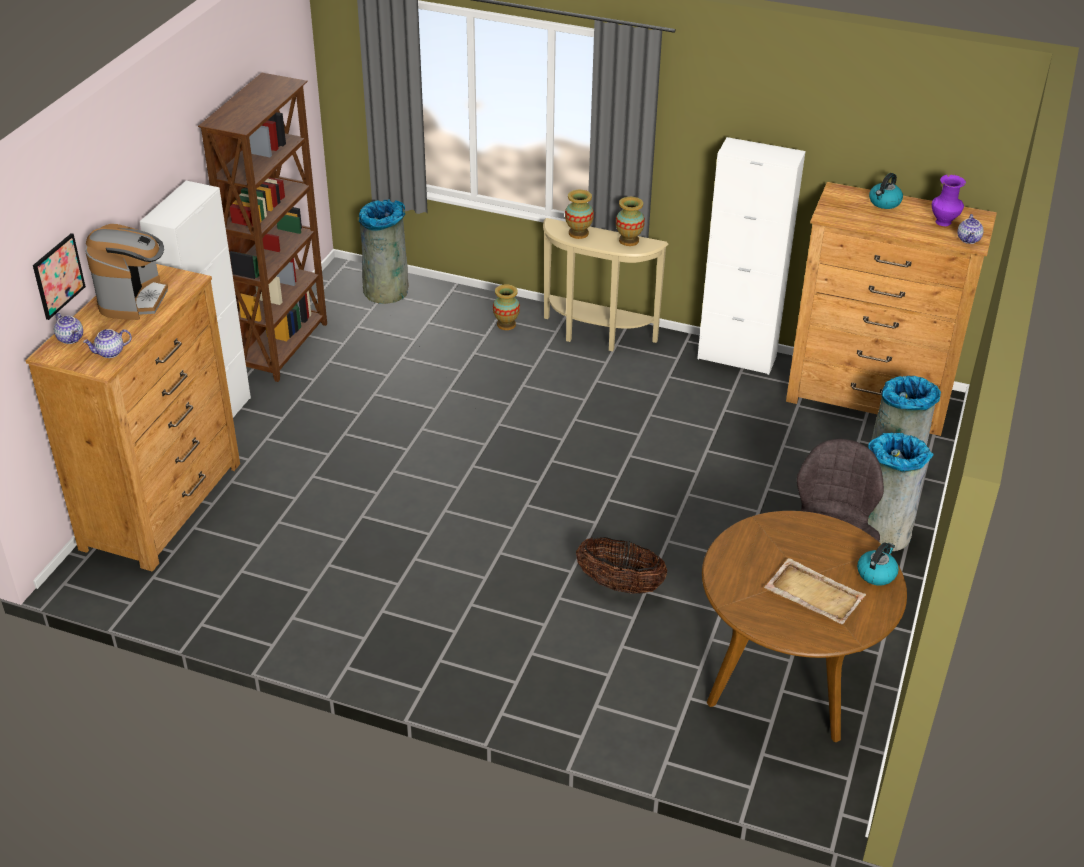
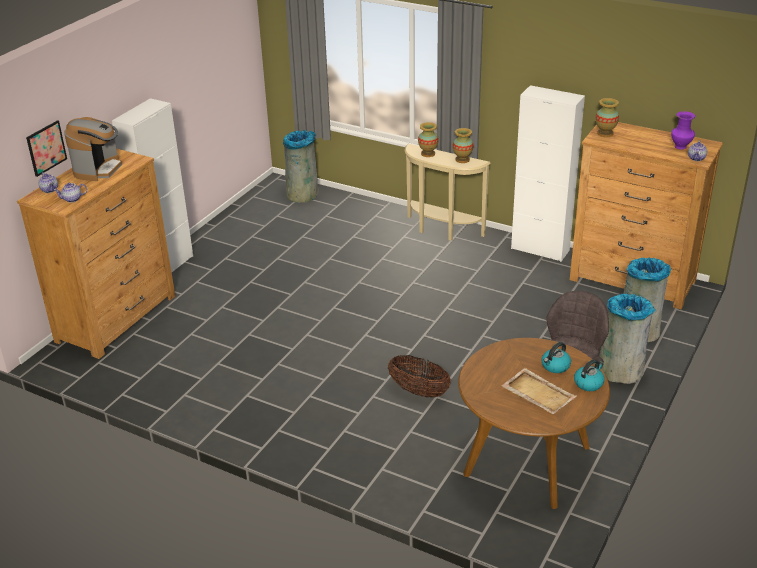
camera: 10 degrees right, 5 degrees down
brown bookcase [198,73,327,382] -> none
vase [493,284,520,330] -> vase moved to [596,98,619,137]
kettle [869,173,903,209] -> kettle moved to [542,342,571,373]

